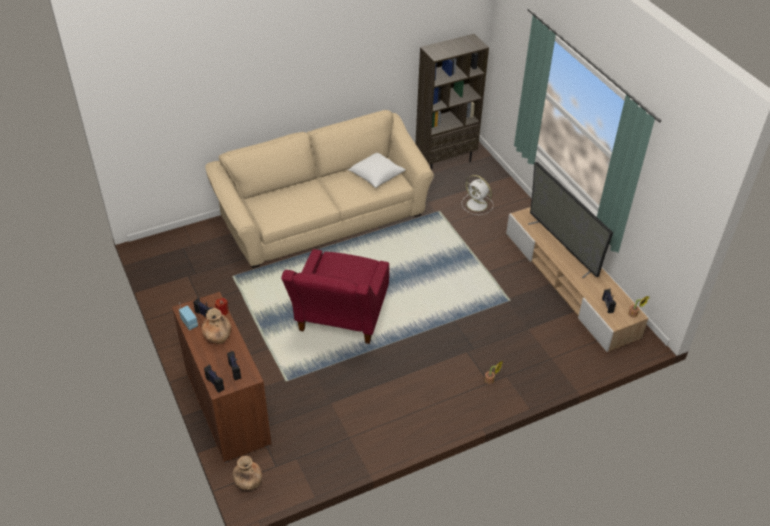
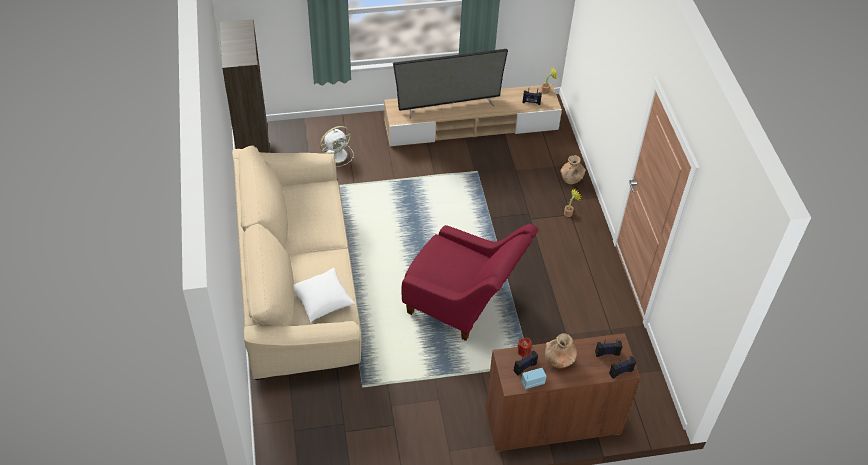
camera: 75 degrees left, 5 degrees up
brown vase [233,456,262,490] -> brown vase moved to [560,155,586,184]
white pillow [348,153,405,188] -> white pillow moved to [293,268,355,323]

